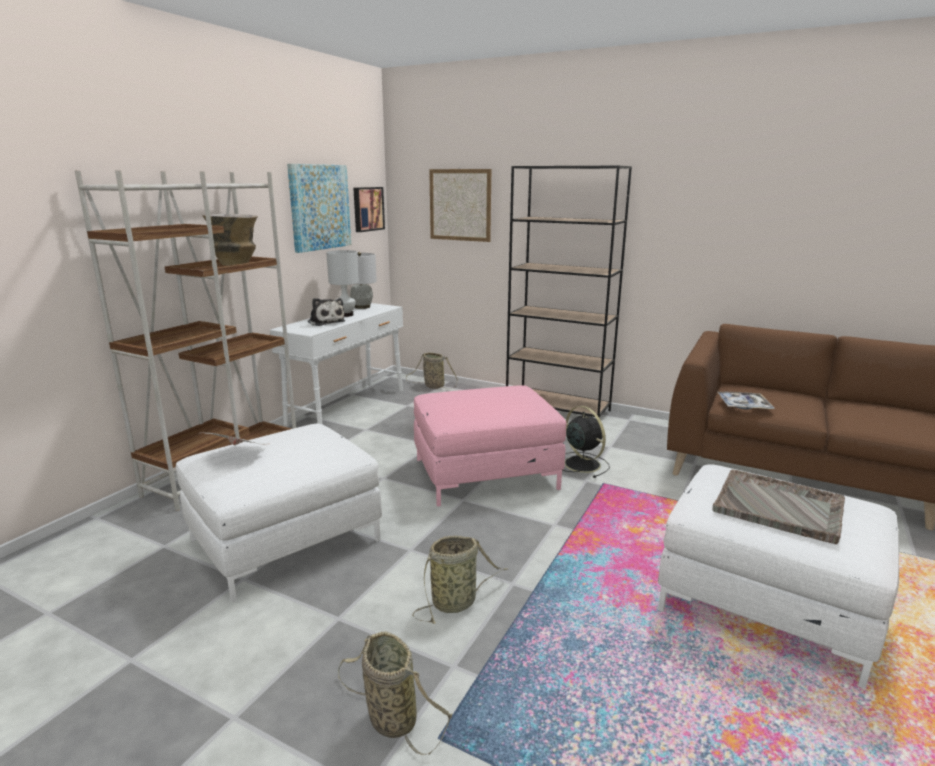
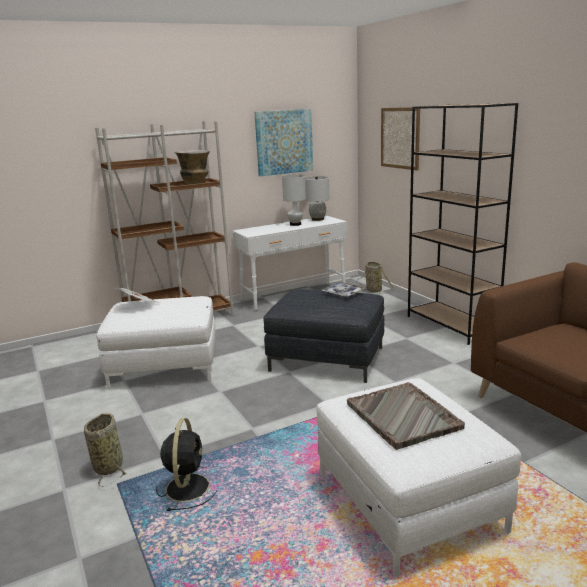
camera: 35 degrees right, 0 degrees up
plush toy [308,298,345,326] -> none
picture [353,187,385,232] -> none
basket [412,536,507,624] -> none
pink ottoman [414,385,566,507] -> grey ottoman [263,289,384,383]
black fan [562,406,610,478] -> black fan moved to [156,418,217,511]
tray [718,392,774,409] -> tray moved to [321,282,366,297]

